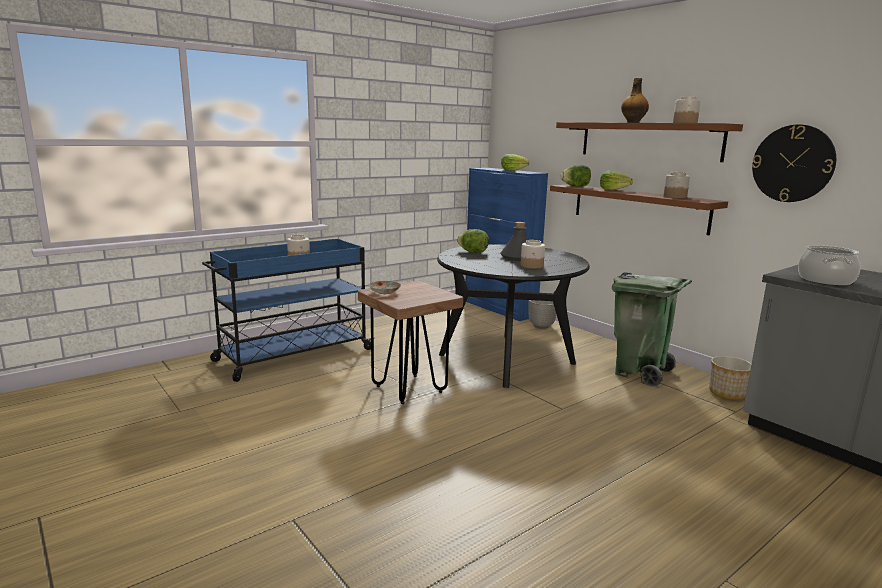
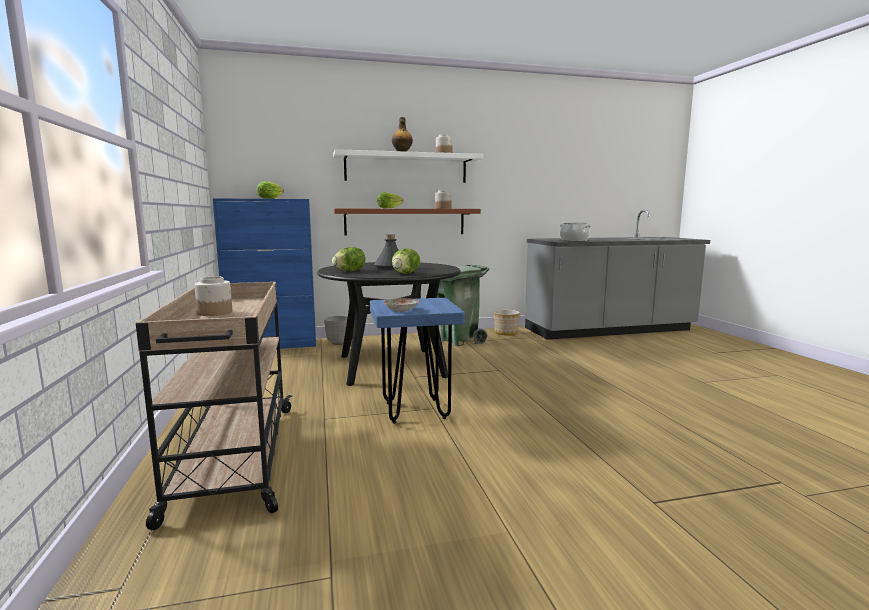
camera: 65 degrees left, 5 degrees down
blue cart [202,239,375,382] -> beige cart [136,282,292,530]
brown stool [358,281,463,404] -> blue stool [370,298,465,424]
jar [521,240,545,268] -> none
brown shelf [556,122,743,162] -> white shelf [333,149,483,183]
lettuce [561,165,591,187] -> lettuce moved to [392,248,420,274]
wall clock [752,124,836,202] -> none

